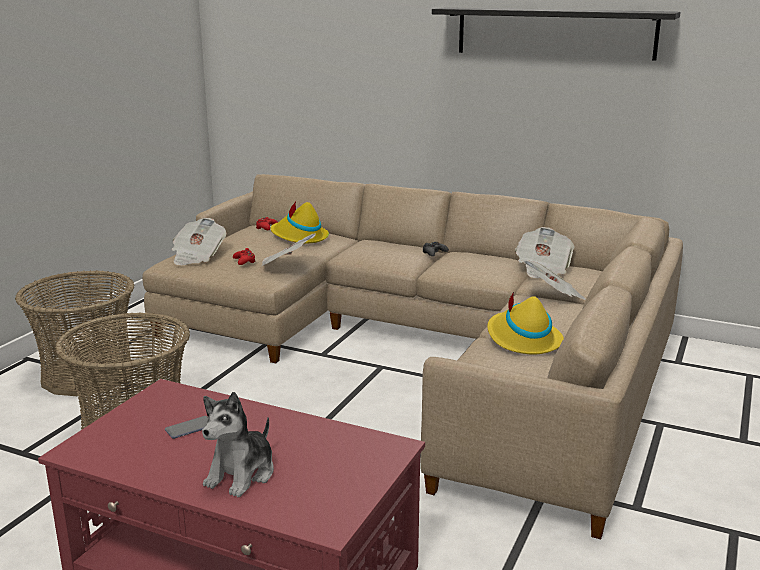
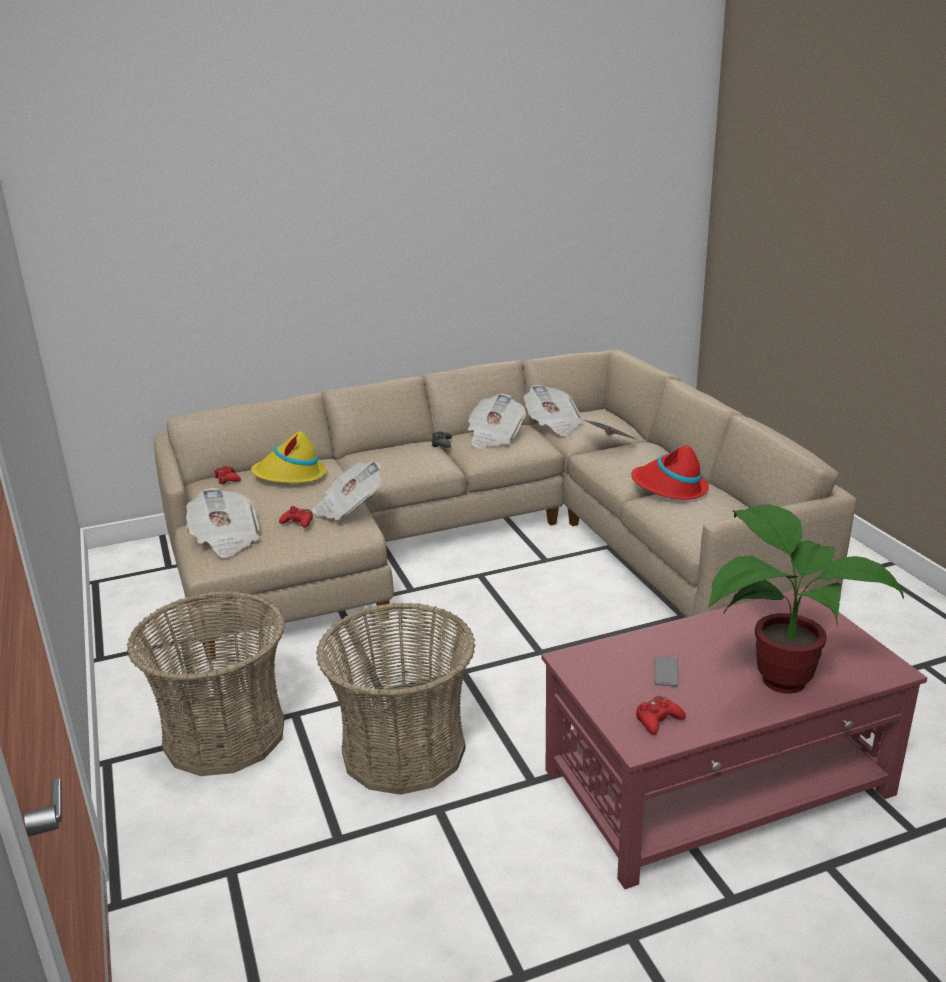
camera: 45 degrees left, 5 degrees up
plush toy [202,392,274,497] -> potted plant [708,504,904,694]
black shelf [432,7,681,61] -> none
yellow hat [487,292,564,354] -> red hat [631,446,709,500]
none -> newspaper [468,394,526,448]
none -> red game controller [636,696,686,735]

